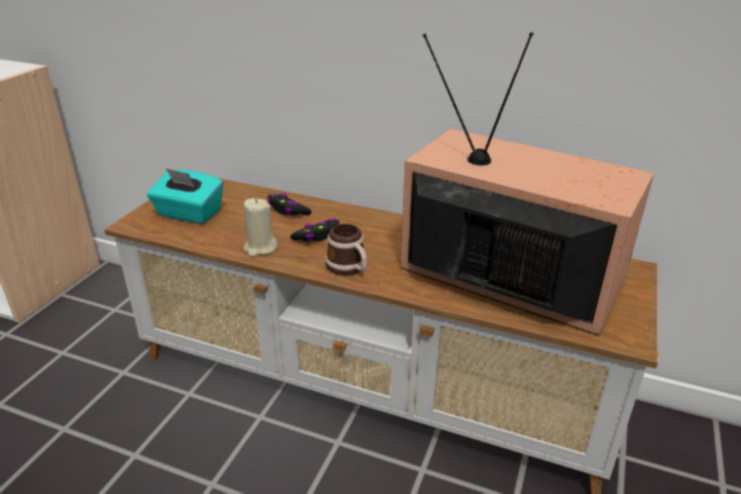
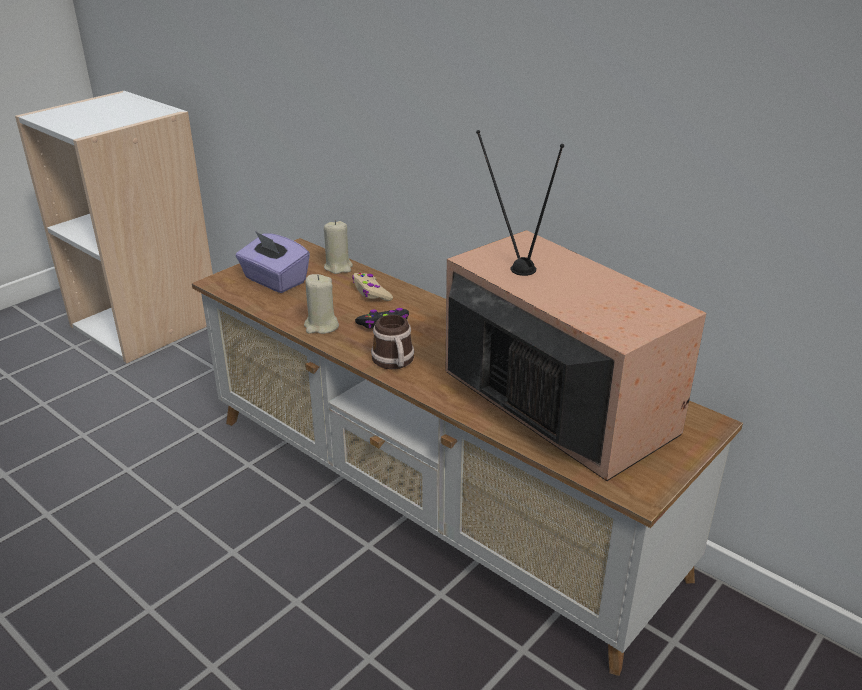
camera: 20 degrees right, 0 degrees up
turquoise tissue box [147,168,224,224] -> purple tissue box [236,231,310,293]
black game controller [267,193,312,215] -> beige game controller [352,273,393,301]
none -> beige candle [324,220,353,274]

